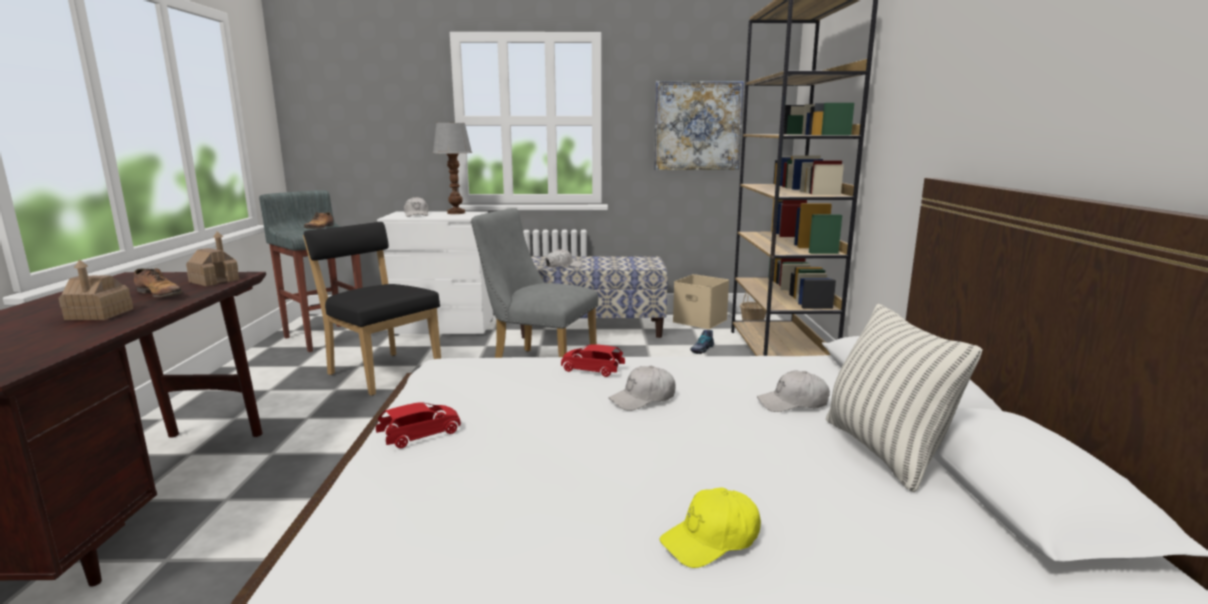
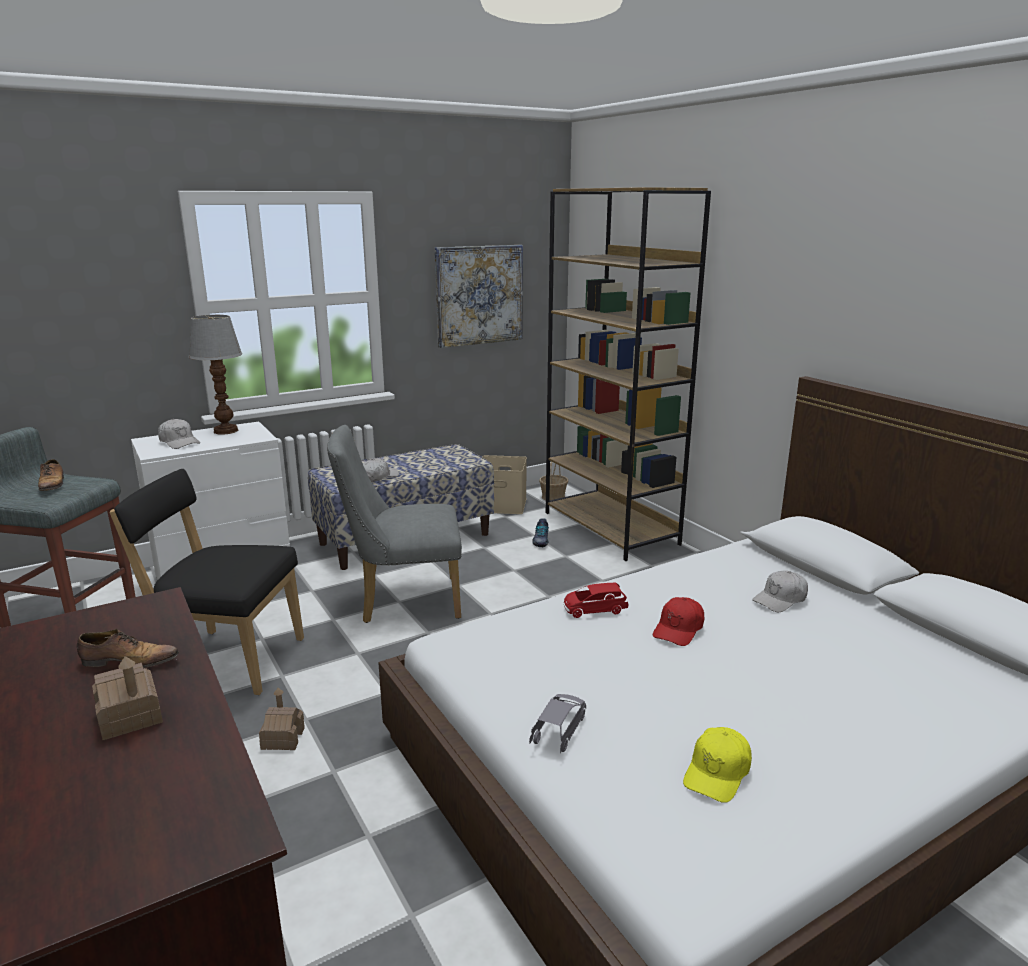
camera: 30 degrees left, 5 degrees up
toy house [186,231,239,286] -> toy house moved to [259,688,305,750]
red toy car [376,402,461,448] -> grey toy car [529,694,586,753]
white cap [608,366,675,411] -> red cap [653,597,704,646]
yellow cap [659,487,761,568] -> yellow cap moved to [683,727,752,803]
pillow [826,304,983,492] -> none

